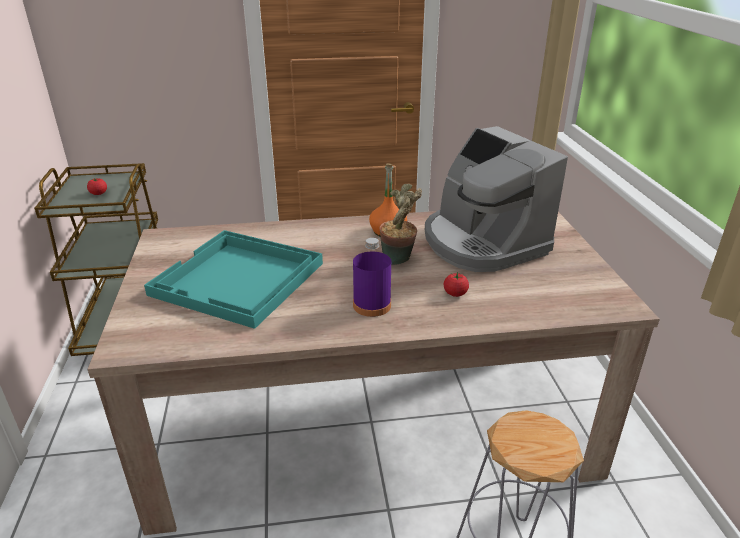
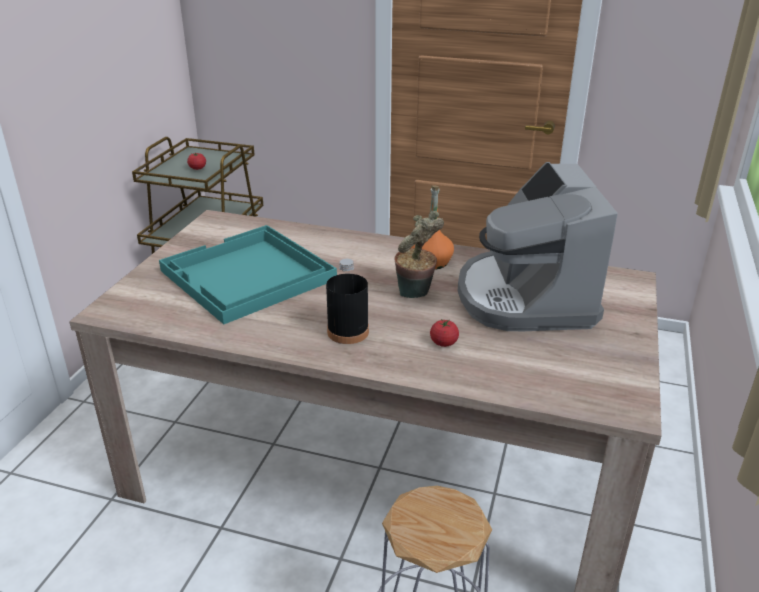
camera: 25 degrees right, 0 degrees up
purple bottle [353,238,391,317] -> black bottle [326,259,369,344]

